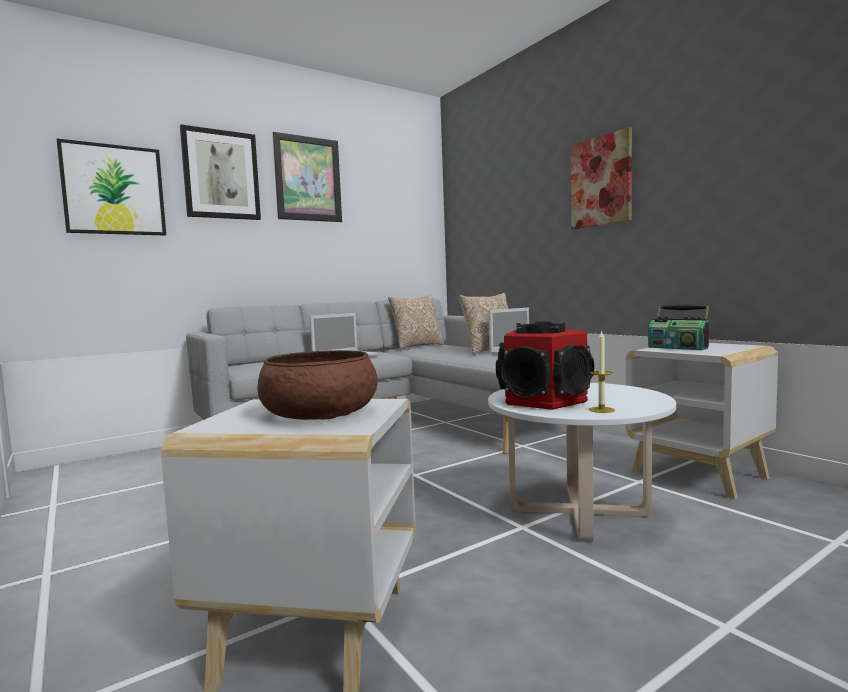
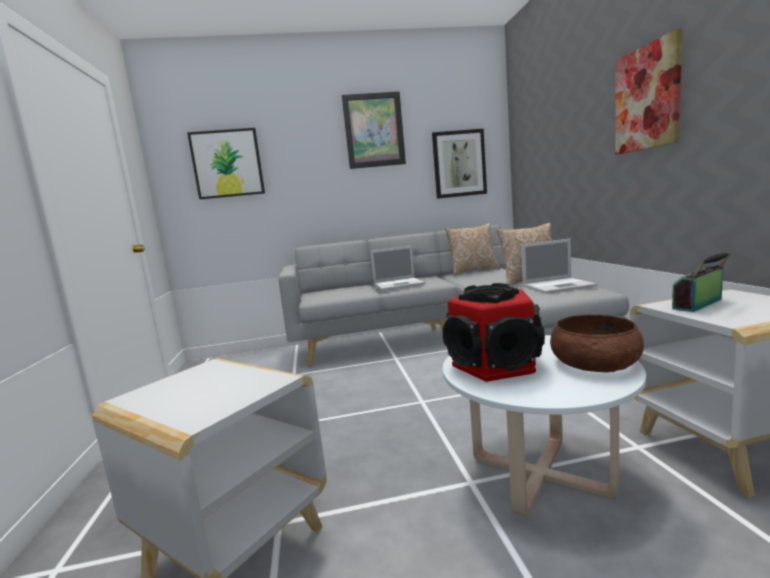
camera: 25 degrees right, 5 degrees up
picture [180,125,261,220] -> picture moved to [432,129,487,199]
brown bowl [257,350,378,420] -> brown bowl moved to [550,314,644,373]
candle [589,330,615,413] -> none
radio [648,304,709,350] -> radio turned 75 degrees clockwise [672,252,730,312]

